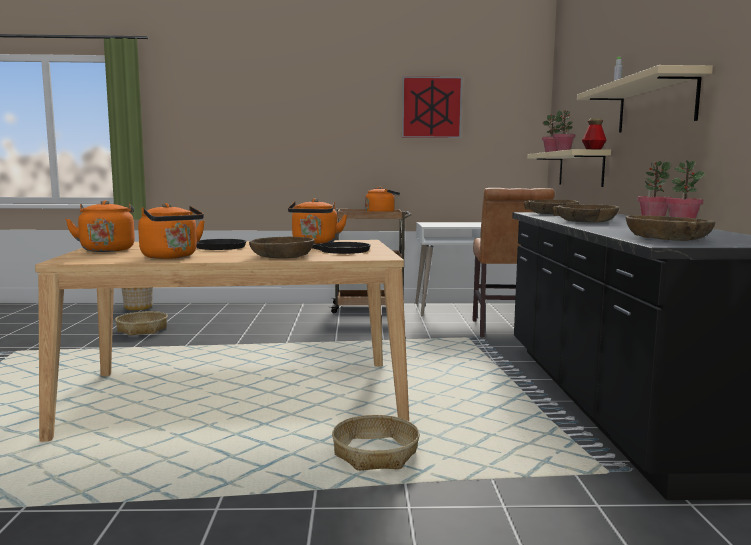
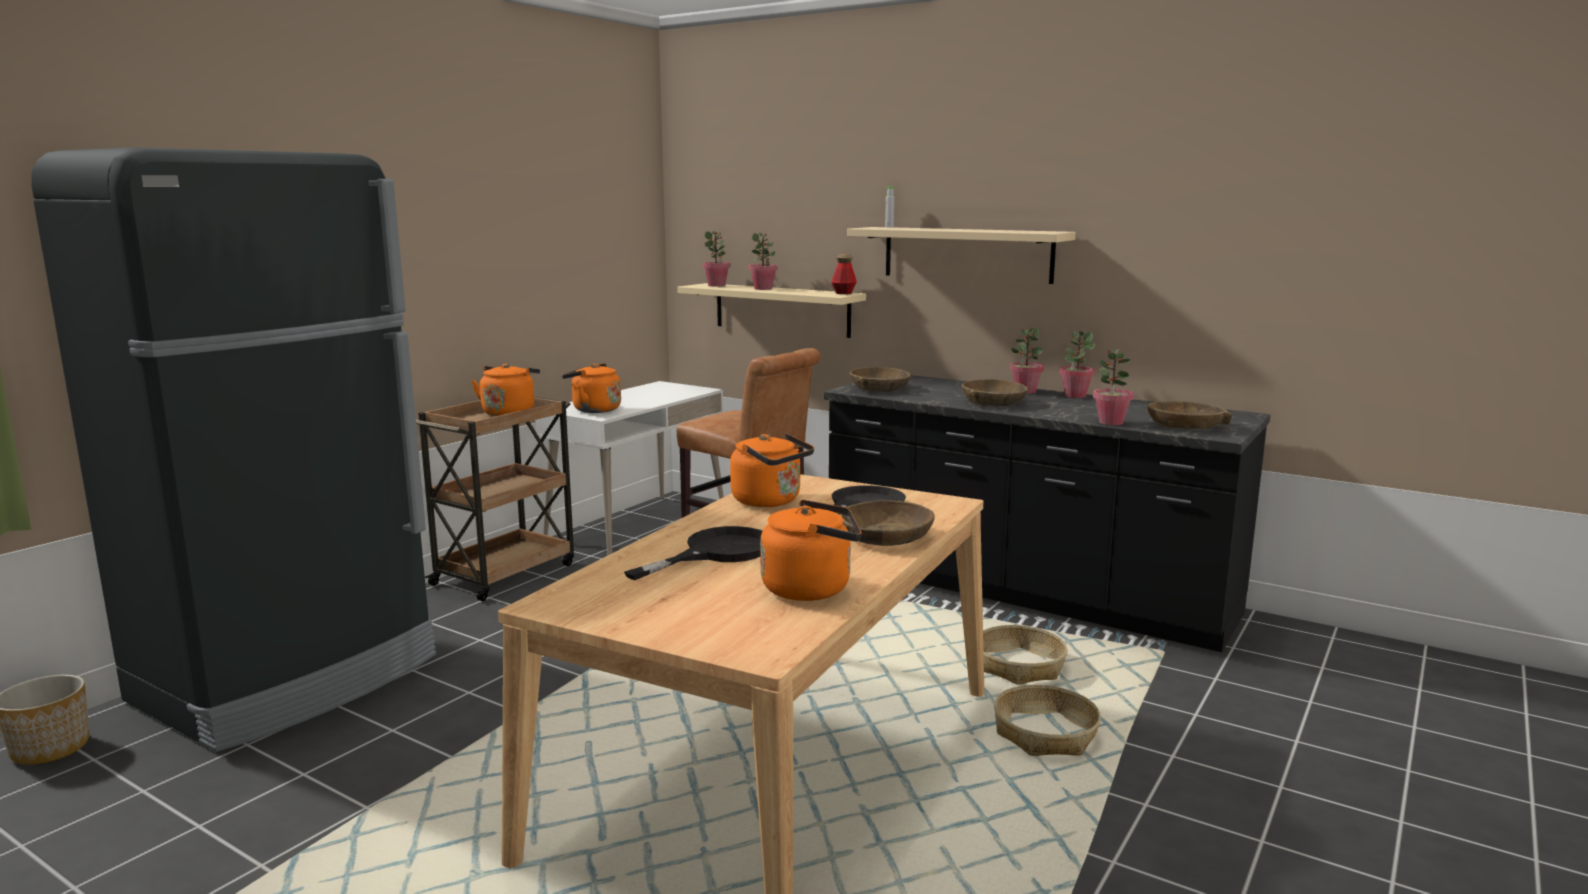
camera: 55 degrees left, 5 degrees up
orange kettle [66,200,135,252] -> orange kettle moved to [562,363,621,413]
basket [115,311,168,336] -> basket moved to [983,625,1068,685]
picture [402,76,463,138] -> none
none -> black fridge [31,147,436,752]
none -> potted plant [1093,348,1134,425]

